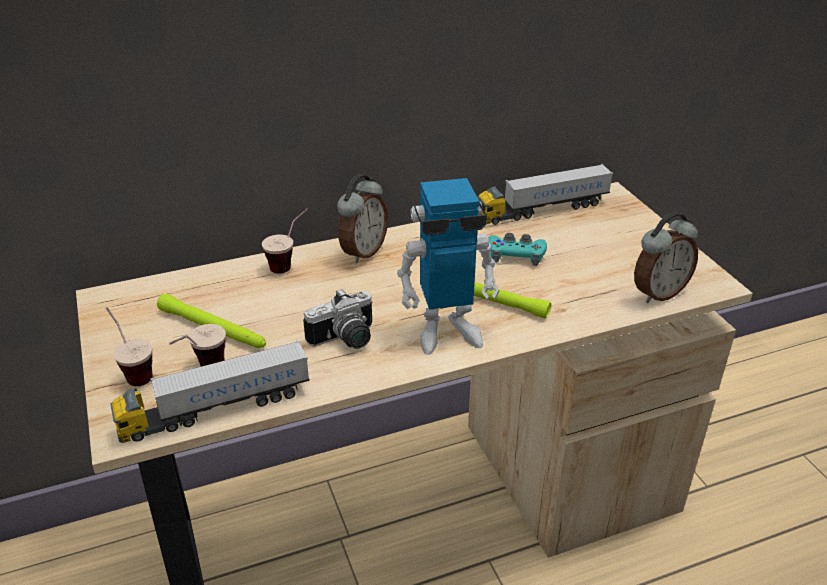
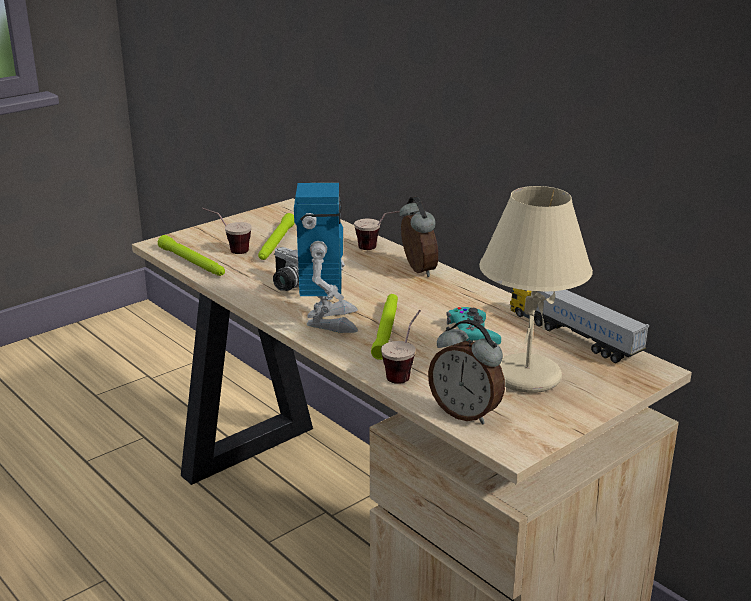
camera: 70 degrees right, 10 degrees down
cup [106,307,153,386] -> cup moved to [381,310,421,384]
toy truck [110,340,310,443] -> green flashlight [158,235,225,276]
alarm clock [337,174,388,263] -> alarm clock turned 120 degrees counterclockwise [399,196,438,277]
toy robot [397,178,500,355] -> toy robot turned 150 degrees counterclockwise [294,183,358,333]
none -> beige table lamp [479,186,593,393]

